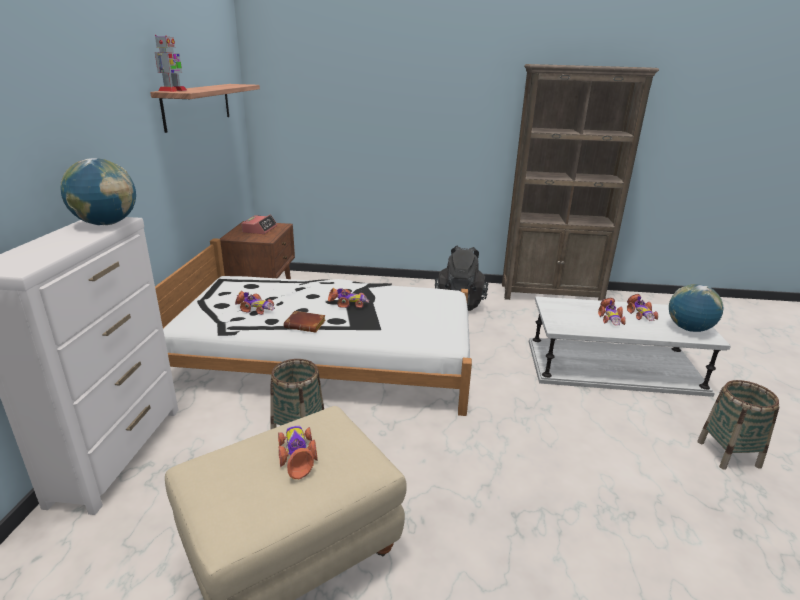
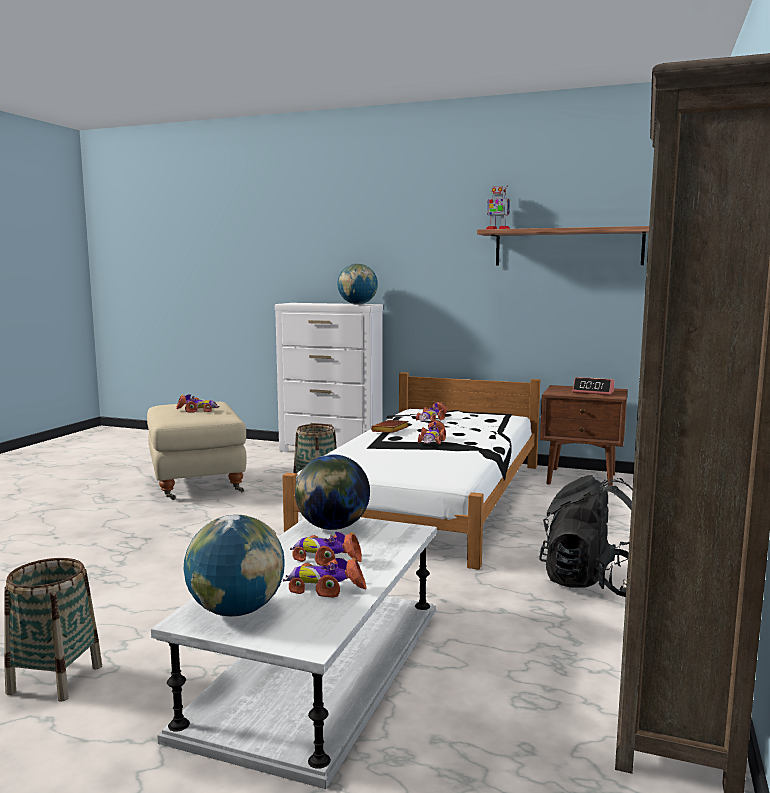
camera: 105 degrees right, 15 degrees down
none -> globe [295,454,370,530]

